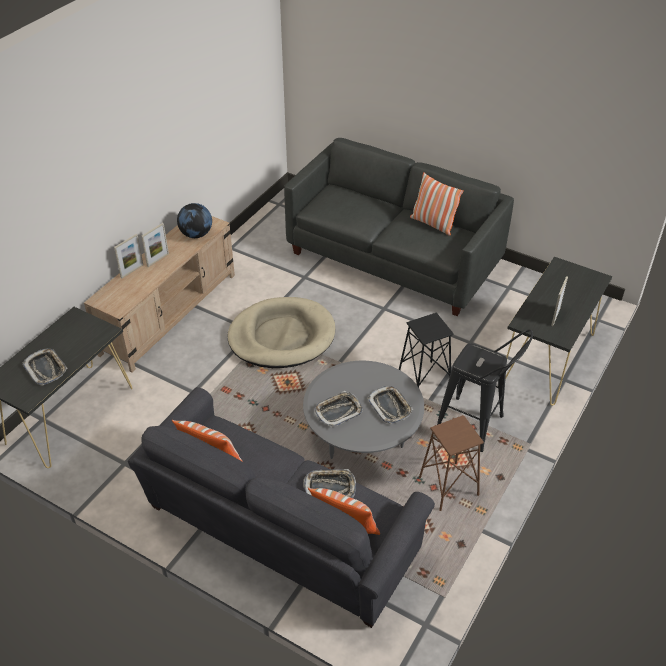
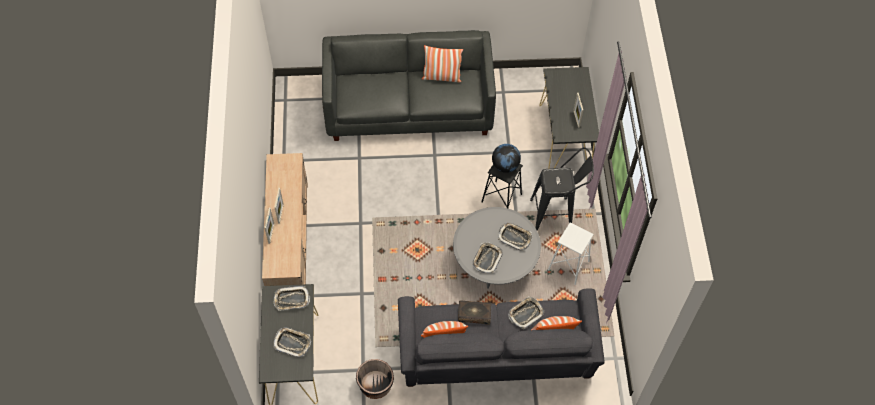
camera: 35 degrees left, 15 degrees up
globe [177,203,212,238] -> globe moved to [492,144,521,173]
beige dog bed [228,297,335,368] -> none
brown stool [419,415,484,511] -> white stool [548,223,594,285]
none -> tray [273,286,310,311]
none -> black planter [356,359,394,399]
none -> book [458,300,491,325]

